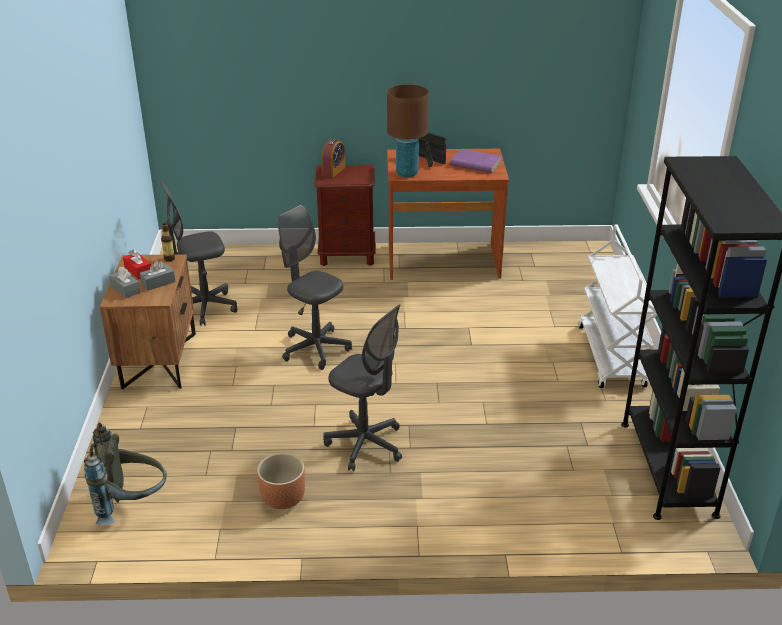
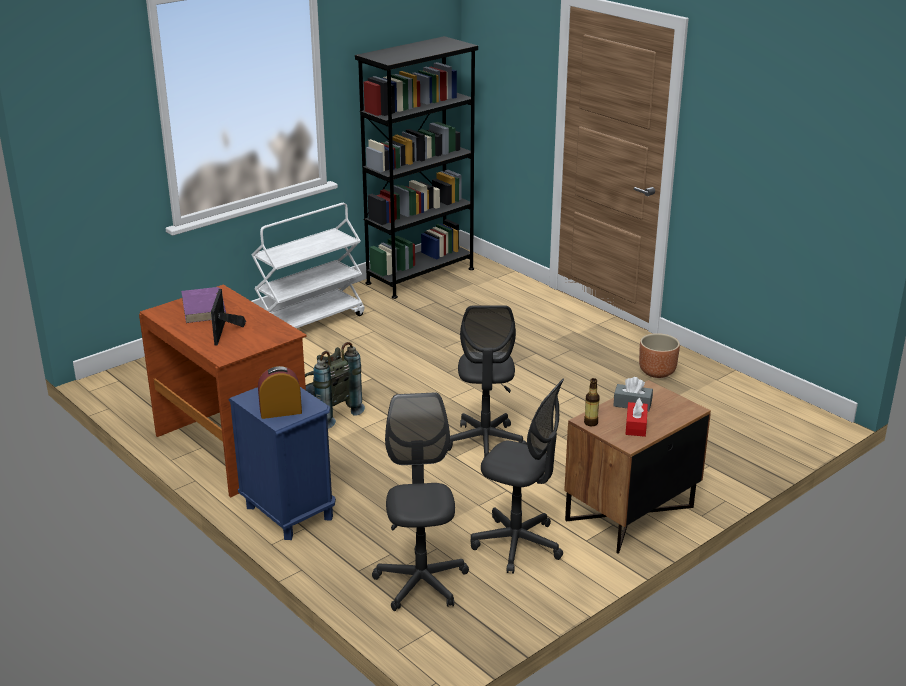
camera: 130 degrees left, 5 degrees down
grey backpack [84,422,167,525] -> grey backpack moved to [305,342,365,429]
grey tissue box [109,267,140,298] -> none
brown nightstand [314,165,376,266] -> blue nightstand [229,387,336,540]
grey office chair [323,304,402,471] -> grey office chair moved to [372,392,469,611]
brown table lamp [387,84,429,177] -> none

